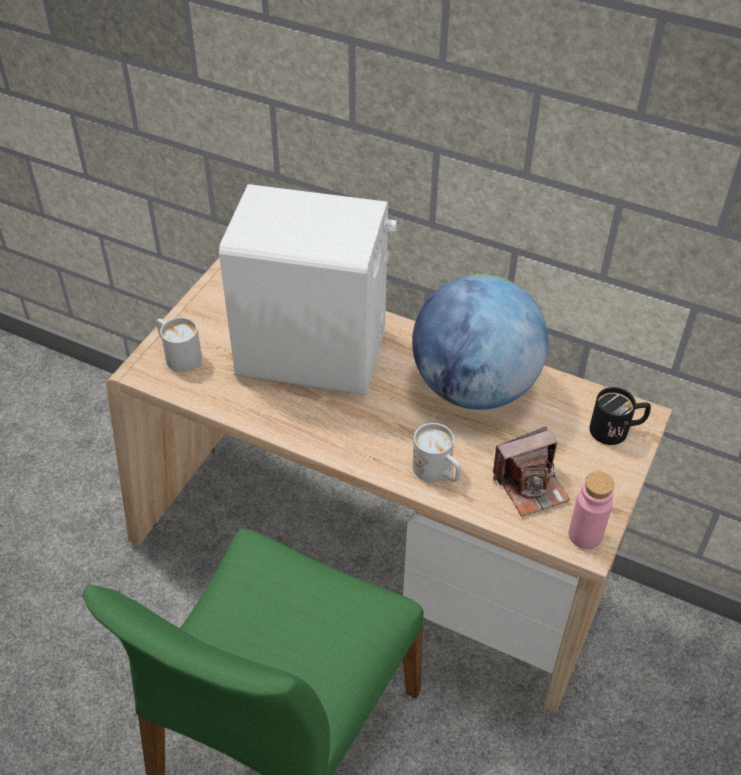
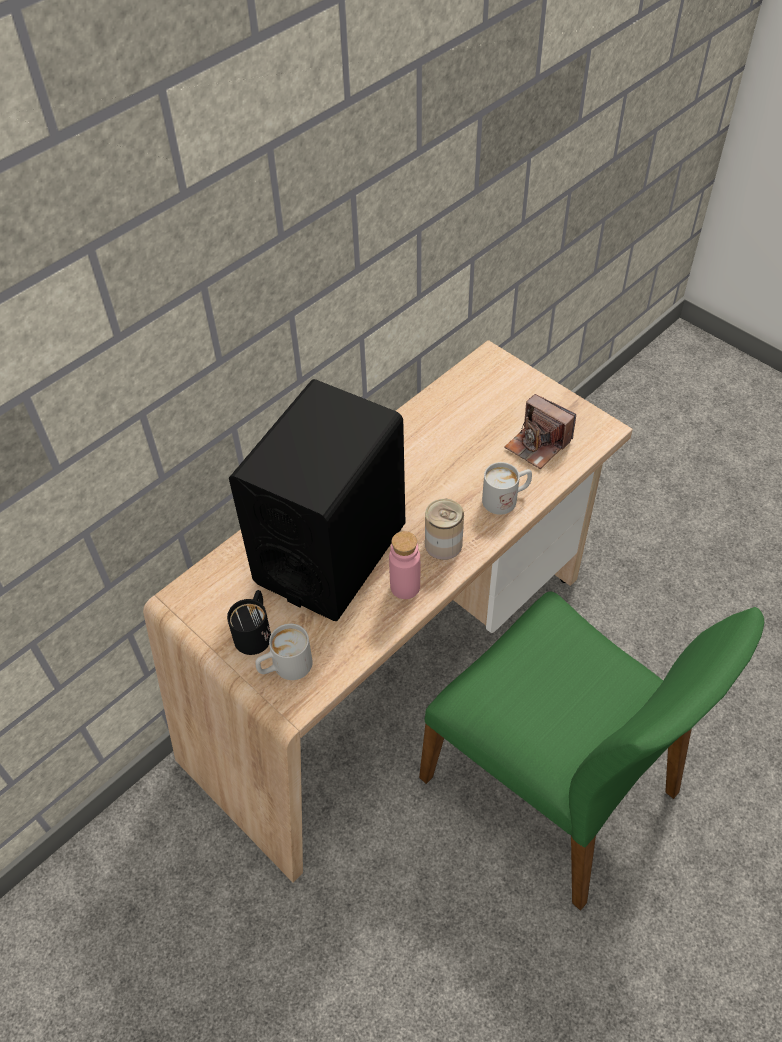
camera: 70 degrees left, 5 degrees up
white speaker [219,184,397,395] -> black speaker [229,379,405,621]
globe [412,274,548,410] -> none
camera [493,426,570,517] -> camera turned 135 degrees clockwise [504,394,576,469]
pink bottle [569,471,615,549] -> pink bottle moved to [389,531,420,599]
black mug [589,387,651,445] -> black mug moved to [227,590,271,655]
none -> can [425,499,464,560]

